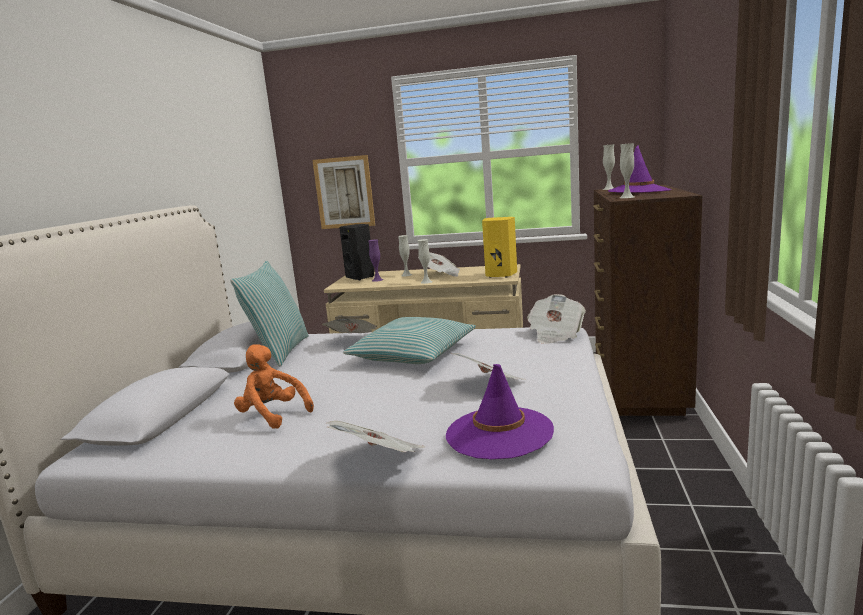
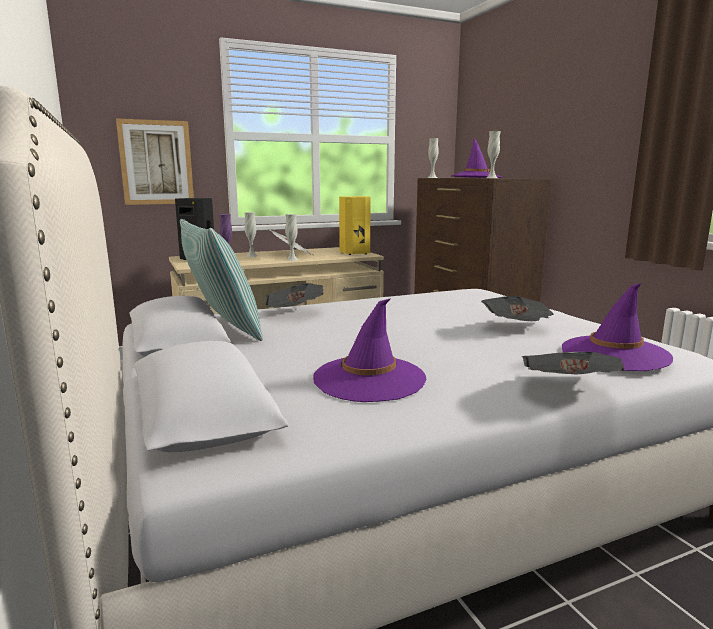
camera: 35 degrees left, 0 degrees up
orange plush toy [234,344,314,429] -> purple hat [313,298,426,402]
pillow [343,317,476,364] -> none
newspaper [527,294,586,344] -> none

